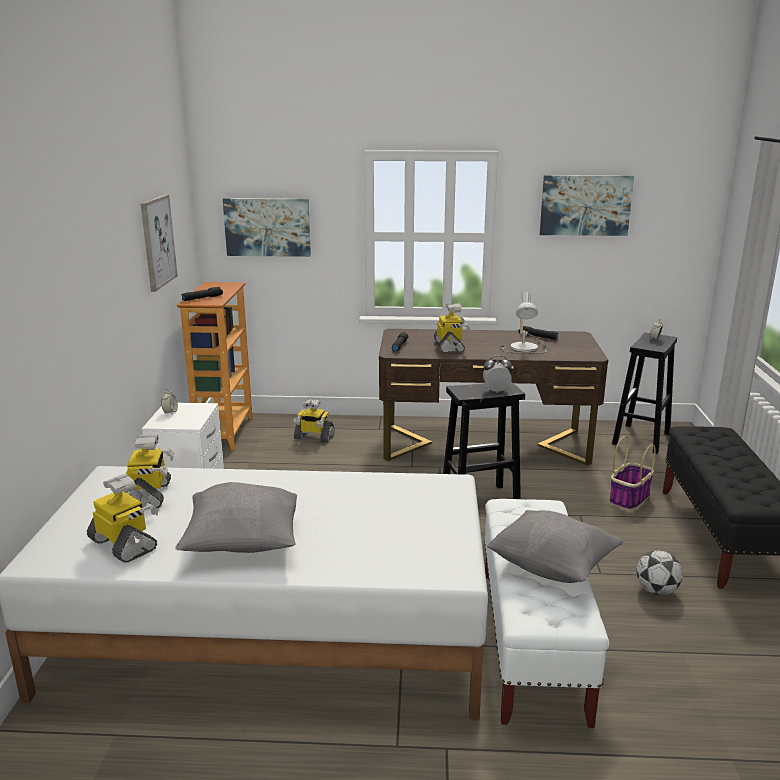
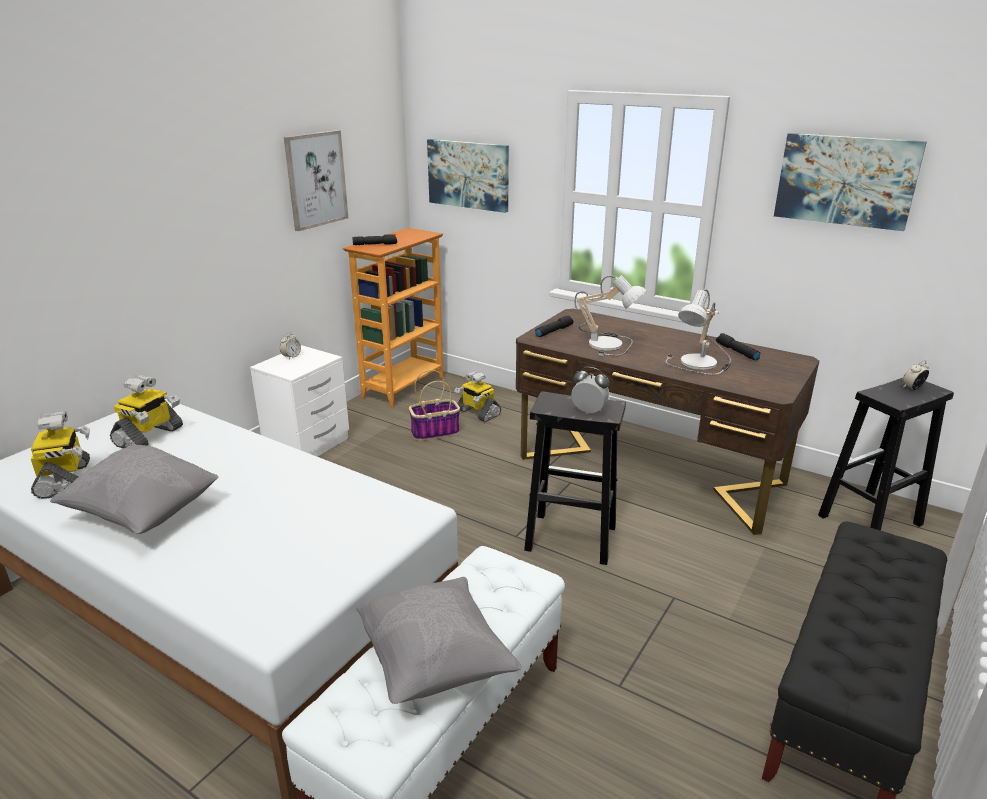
camera: 30 degrees right, 5 degrees up
toy robot [434,303,470,353] -> table lamp [575,275,646,356]
basket [609,436,656,511] -> basket moved to [409,370,460,441]
football [636,550,683,595] -> none

